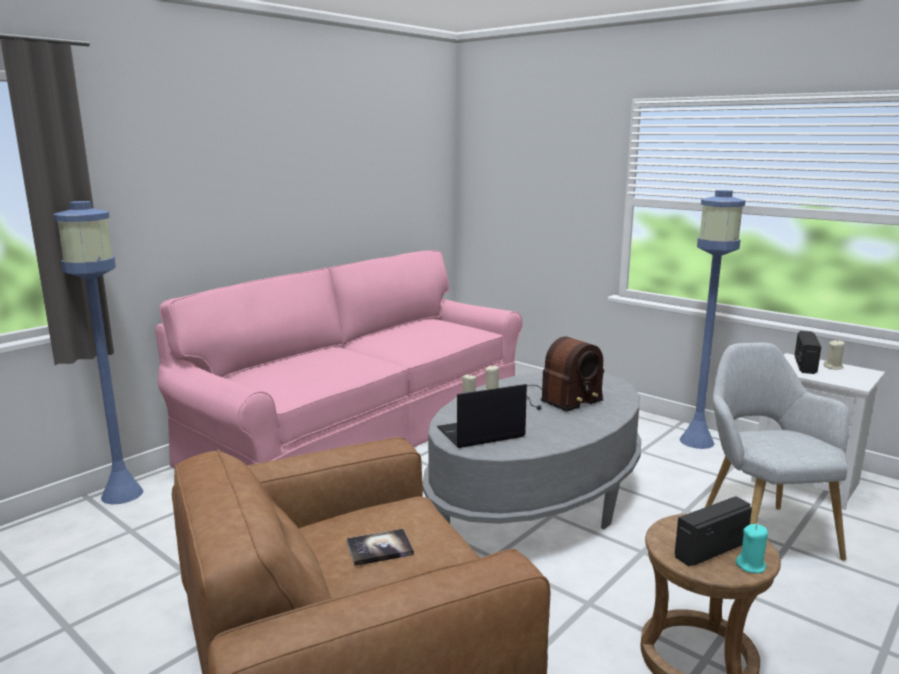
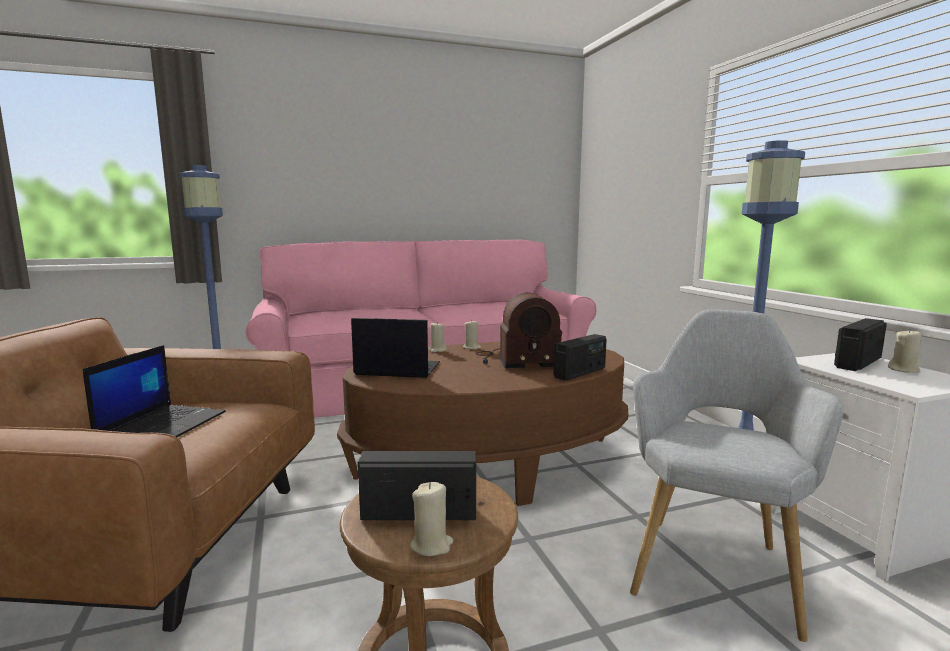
camera: 30 degrees right, 5 degrees down
book [347,529,414,566] -> laptop [83,345,226,437]
grey coffee table [423,371,641,530] -> brown coffee table [337,342,628,506]
turquoise candle [736,524,768,573] -> beige candle [410,482,453,556]
none -> radio [554,334,607,381]

